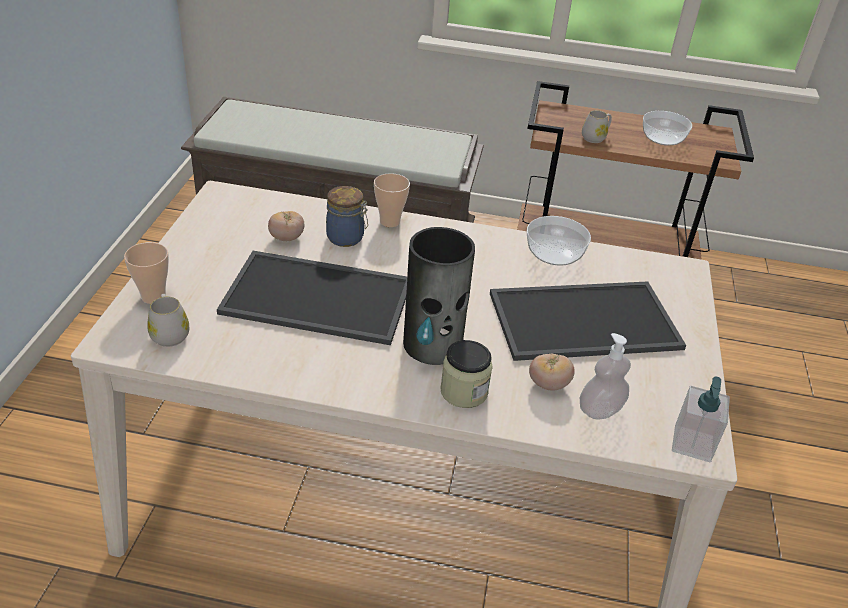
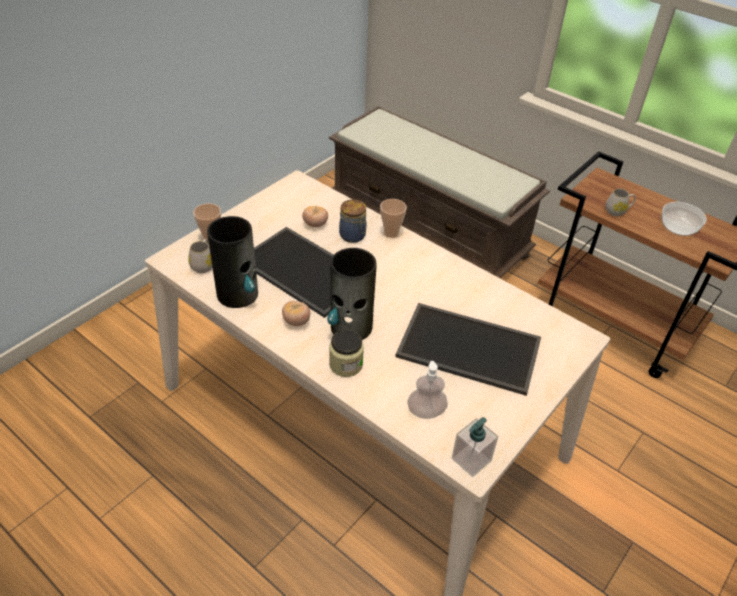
camera: 30 degrees right, 5 degrees up
bowl [527,216,591,266] -> none
tomato [529,354,575,391] -> tomato moved to [282,301,310,326]
none -> vase [207,216,258,308]

